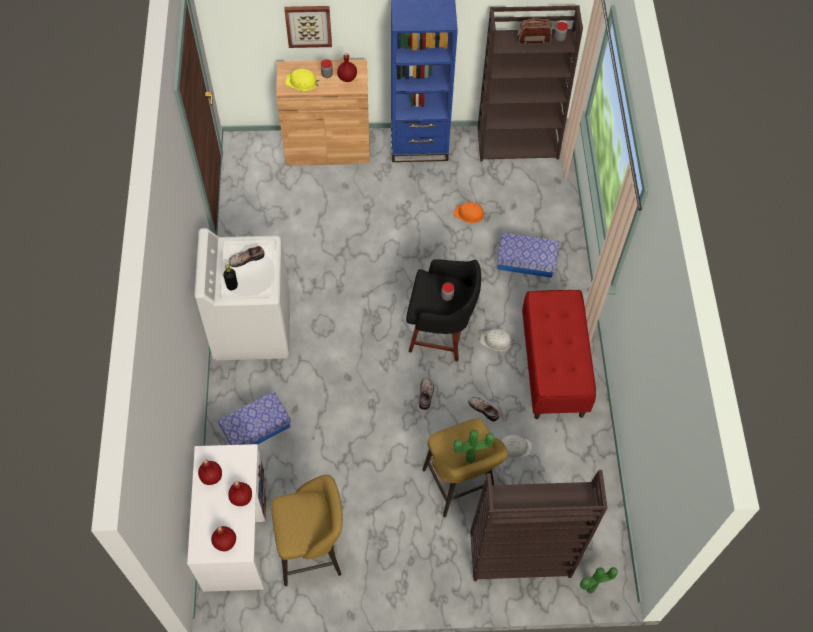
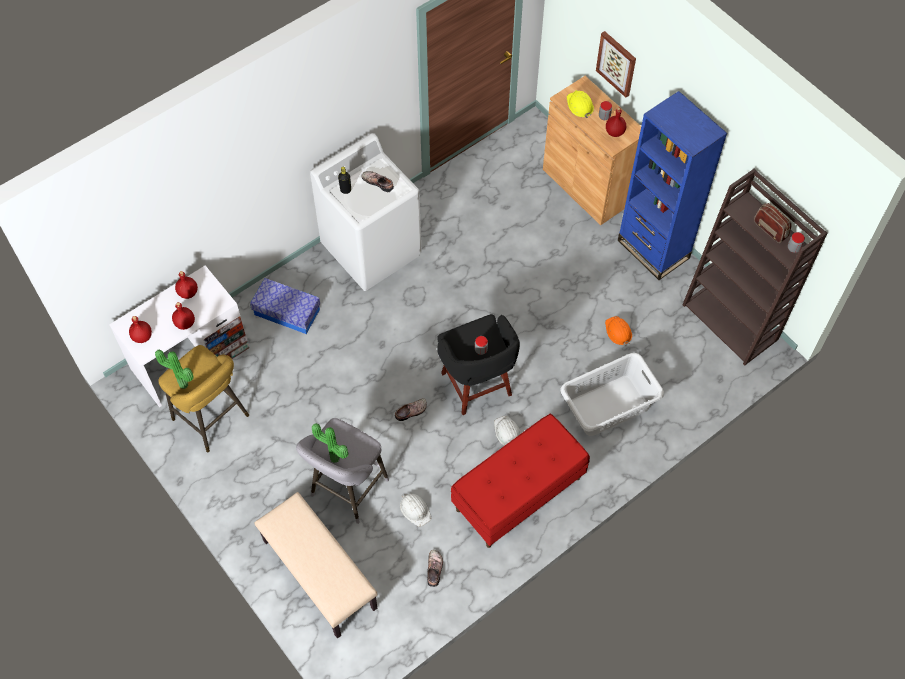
camera: 55 degrees right, 0 degrees up
yellow stool [423,418,508,517] -> grey stool [296,418,389,524]
shoe [468,397,499,422] -> shoe moved to [427,550,443,587]
brown bookcase [470,470,607,581] -> beige bench [255,492,377,639]
storage box [497,233,559,278] -> grey laundry basket [560,353,664,436]
potted plant [580,567,618,593] -> potted plant moved to [155,350,194,389]

